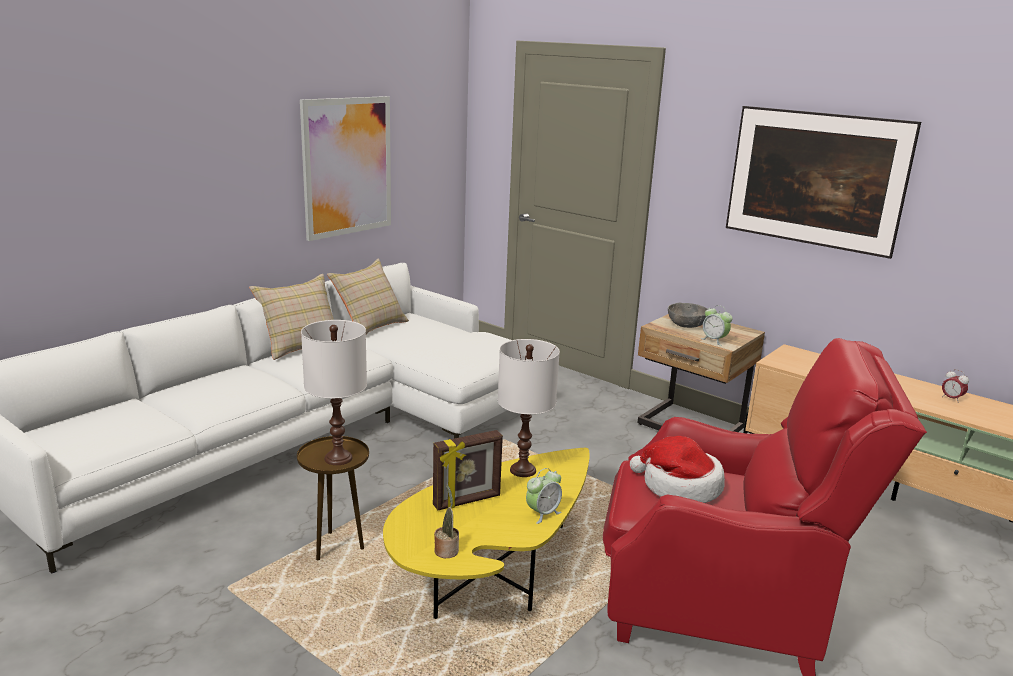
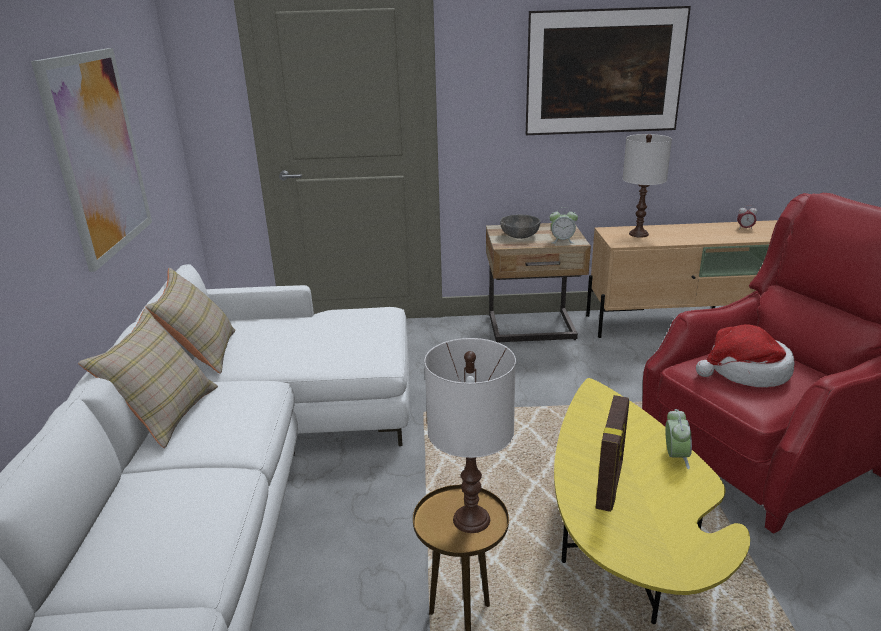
camera: 40 degrees left, 5 degrees up
potted plant [434,485,459,558] -> none
white table lamp [498,339,560,477] -> white table lamp moved to [623,134,672,238]

